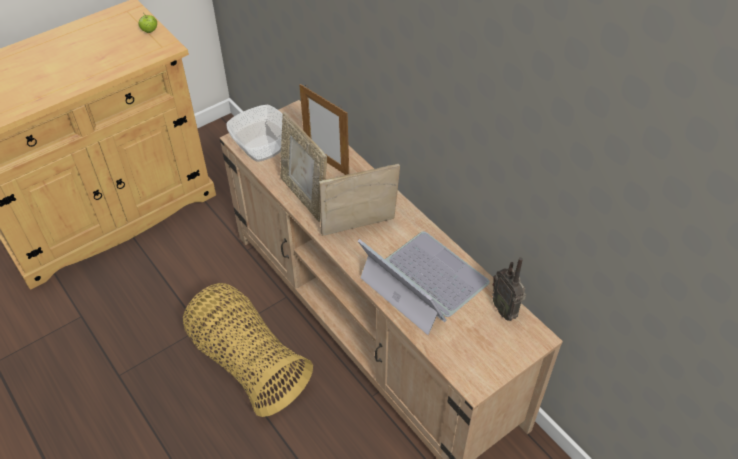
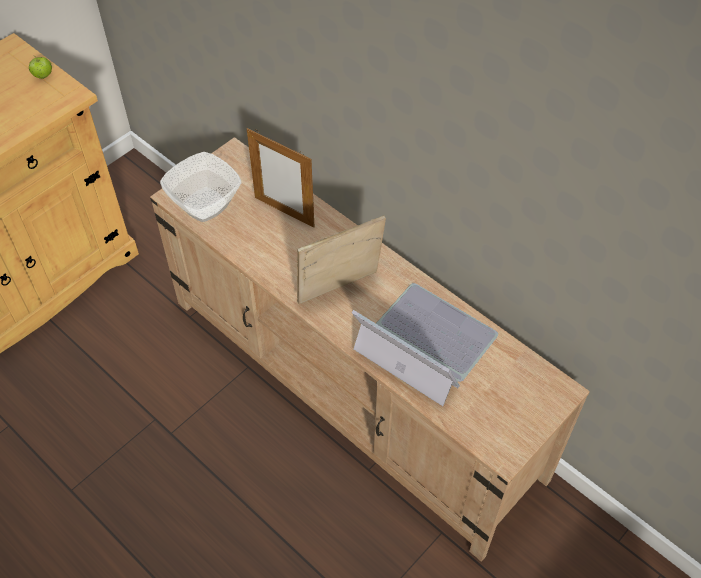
camera: 10 degrees left, 5 degrees up
basket [183,283,313,417] -> none
picture frame [280,112,327,222] -> none
radio [492,257,526,321] -> none

